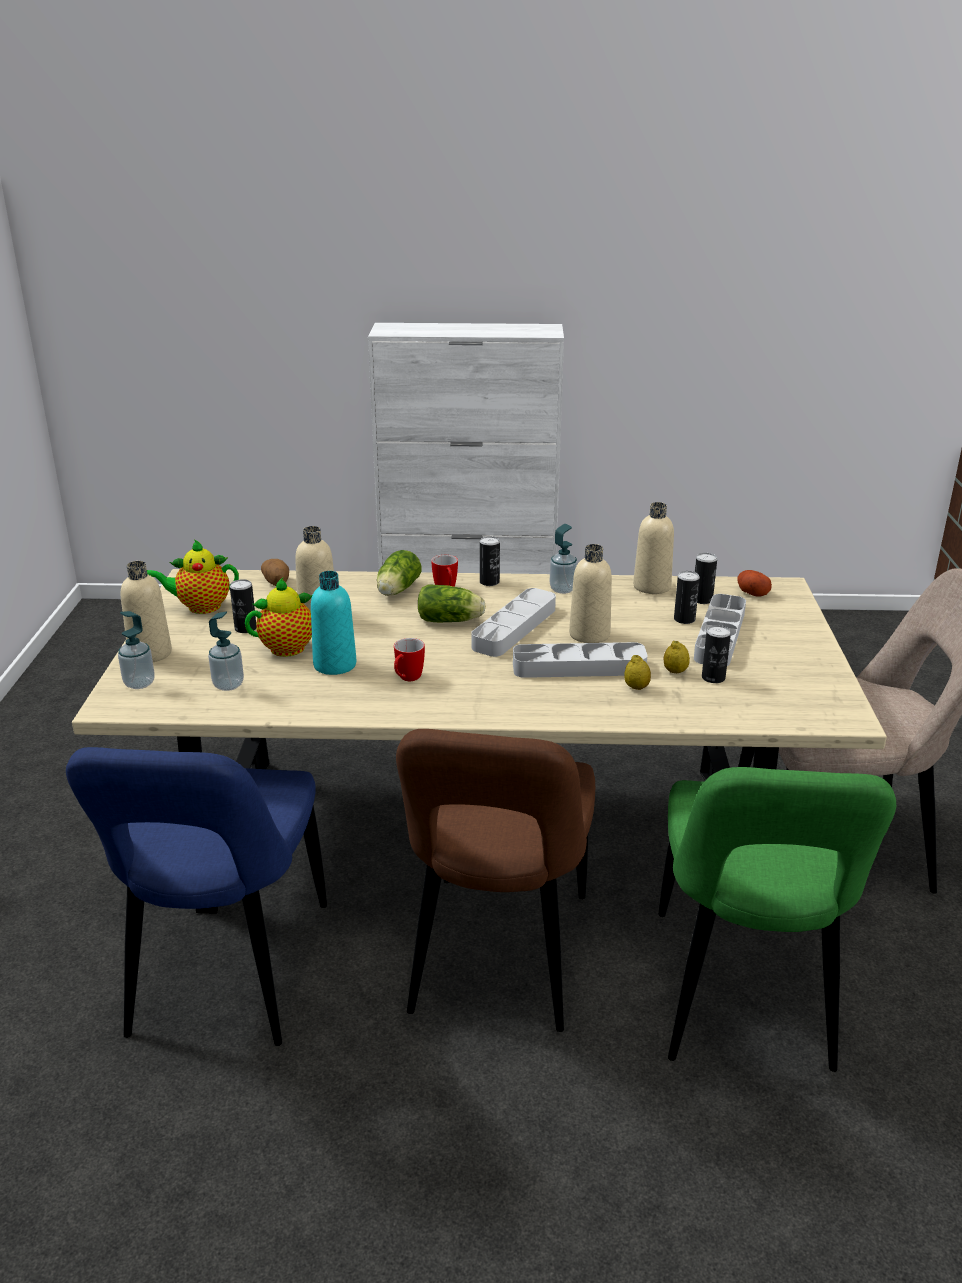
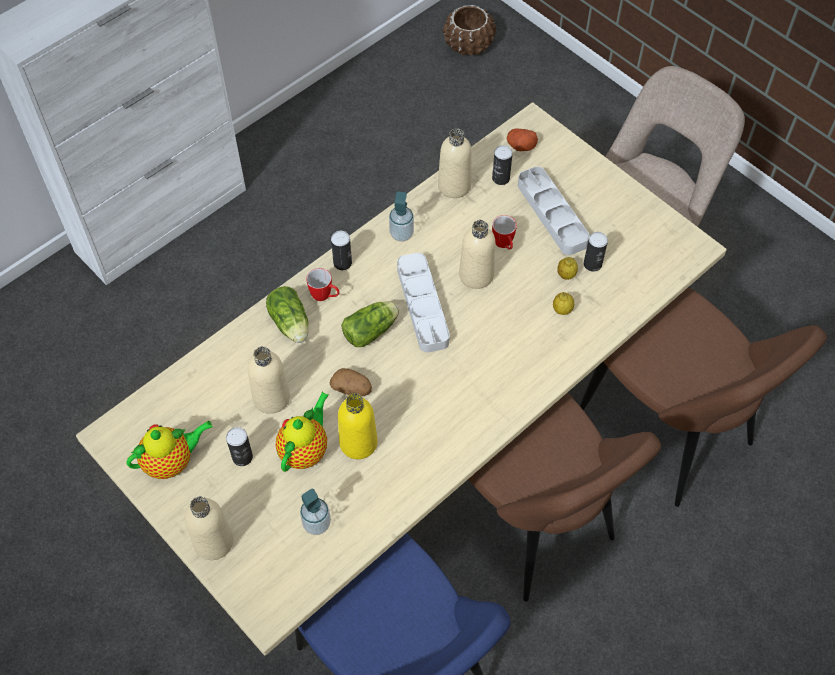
camera: 45 degrees left, 30 degrees up
soap dispenser [118,611,155,689] -> none
teapot [147,539,239,614] -> teapot turned 150 degrees counterclockwise [127,421,213,479]
potato [261,559,289,586] -> potato moved to [330,368,372,396]
turquoise bottle [311,571,356,675] -> yellow bottle [338,393,378,459]
mug [394,638,425,681] -> mug moved to [492,215,517,250]
grey tray [513,642,647,678] -> none
green chair [659,767,896,1072] -> brown chair [580,288,827,507]
can [674,571,700,624] -> none
none -> brown planter [443,5,496,56]

